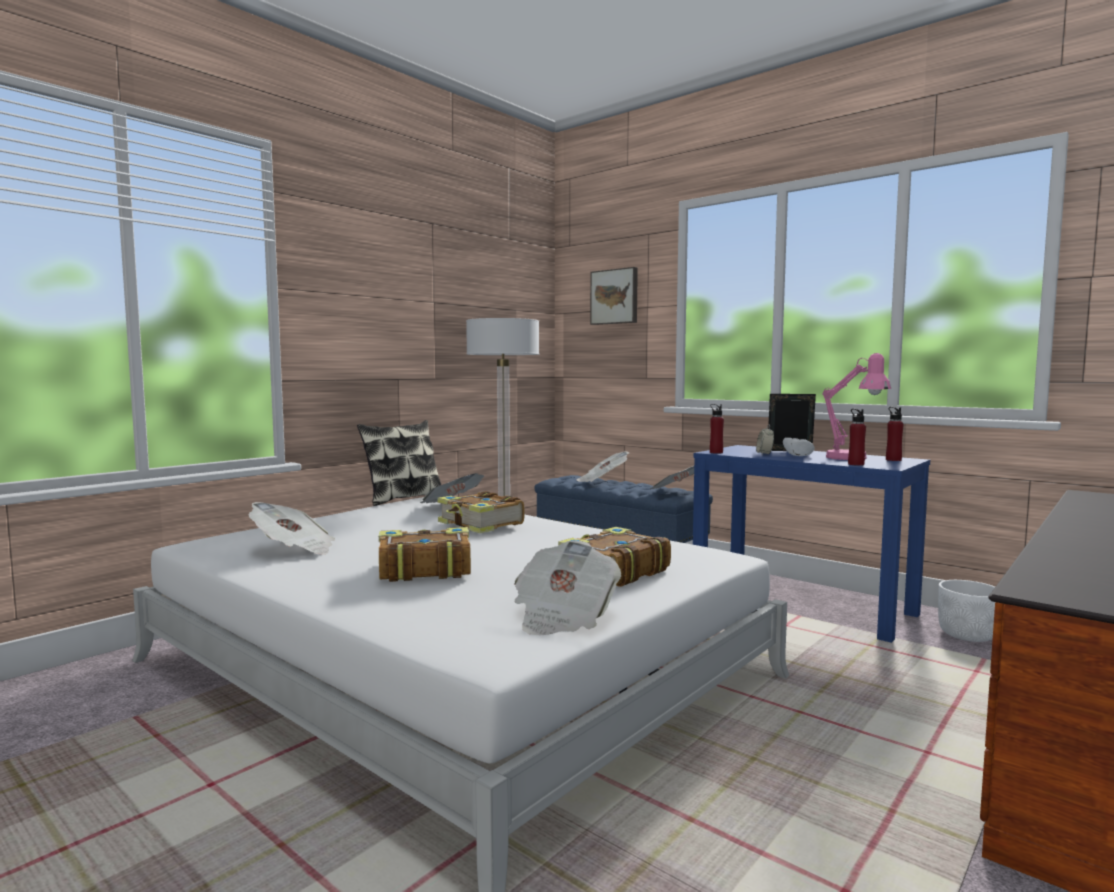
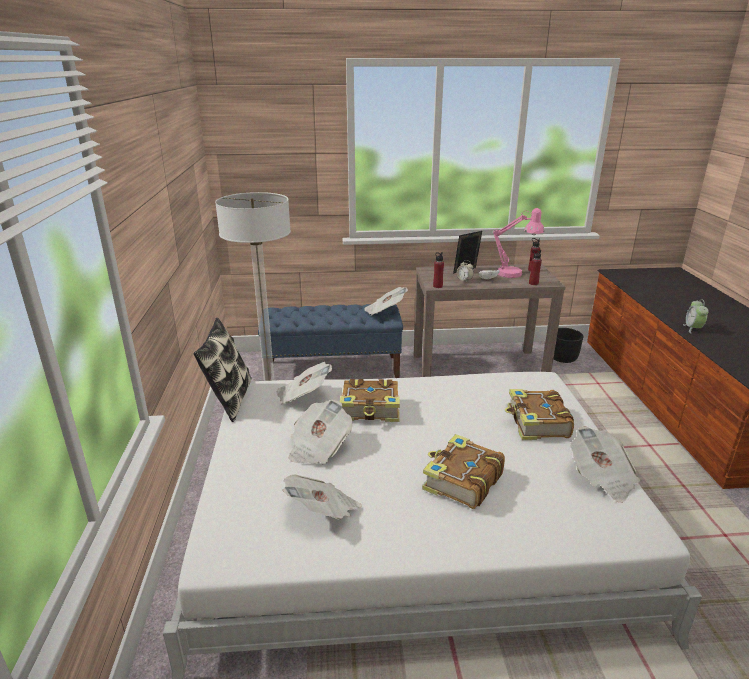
camera: 45 degrees left, 20 degrees up
newspaper [576,451,629,482] -> newspaper moved to [289,400,352,464]
picture [590,267,638,325] -> none
blue console table [693,445,930,643] -> brown console table [414,264,566,377]
white planter [938,580,995,642] -> black planter [554,328,583,363]
none -> alarm clock [683,299,709,333]

